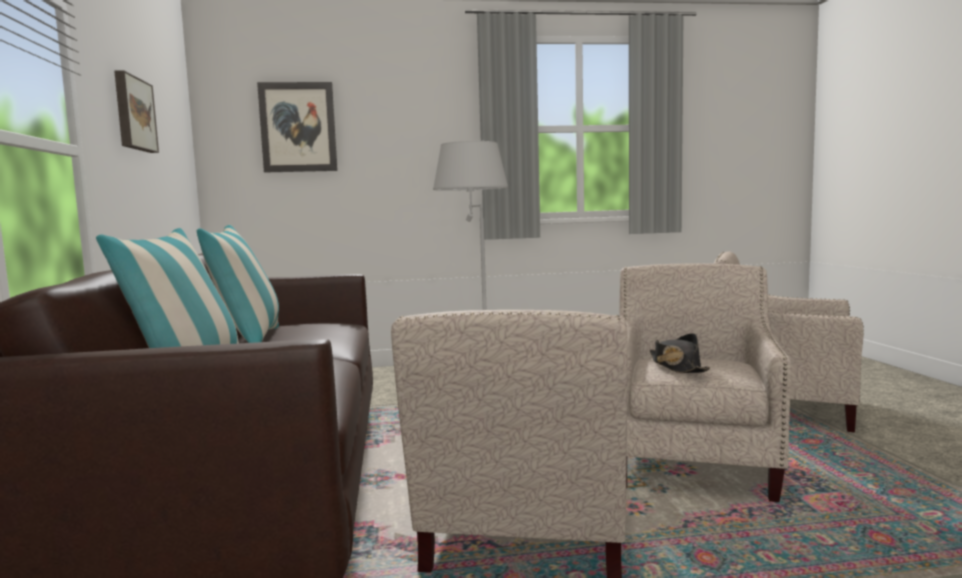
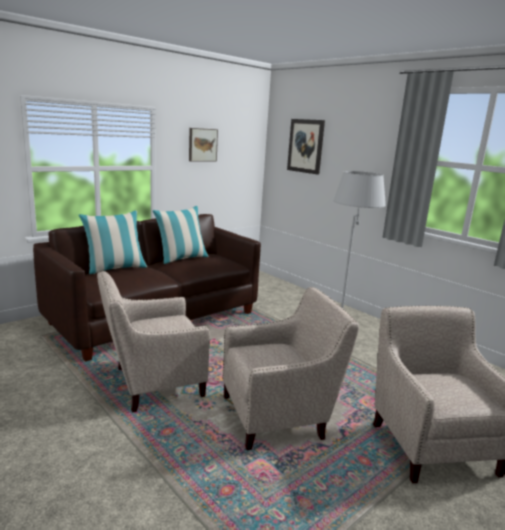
camera: 55 degrees right, 10 degrees up
black hat [650,333,710,373] -> none

